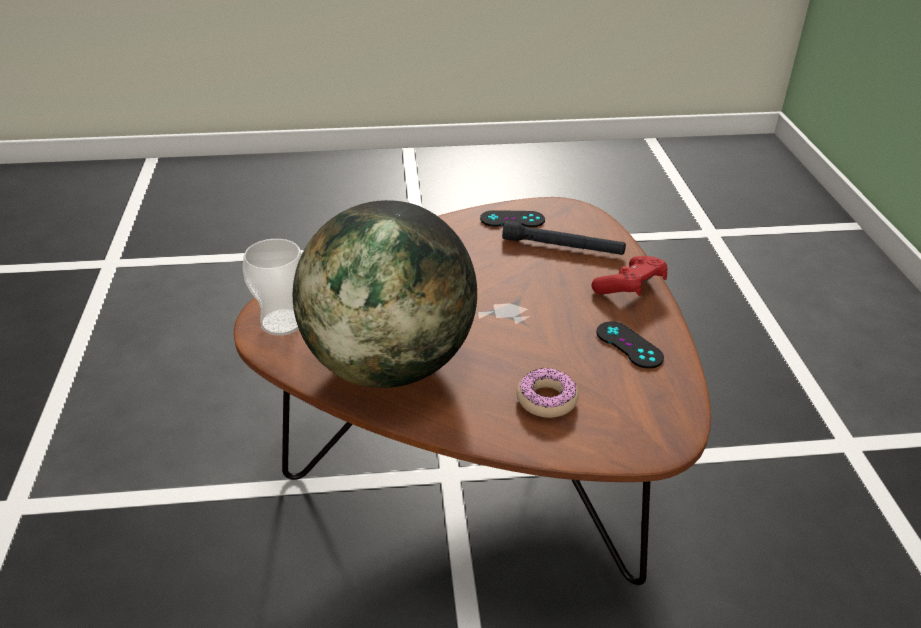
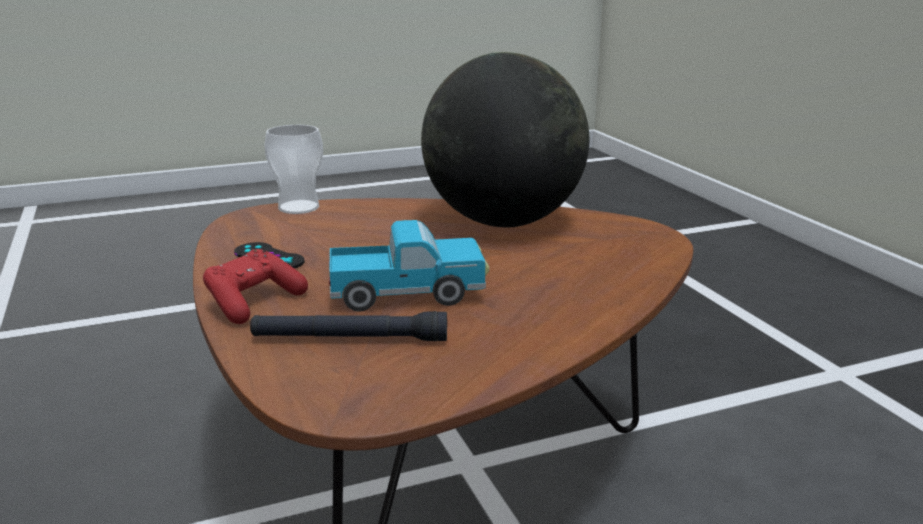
camera: 165 degrees right, 15 degrees down
cup [243,239,302,336] -> cup moved to [264,125,323,214]
black game controller [480,210,545,227] -> none
donut [516,368,579,418] -> none
none -> toy truck [329,220,489,311]

